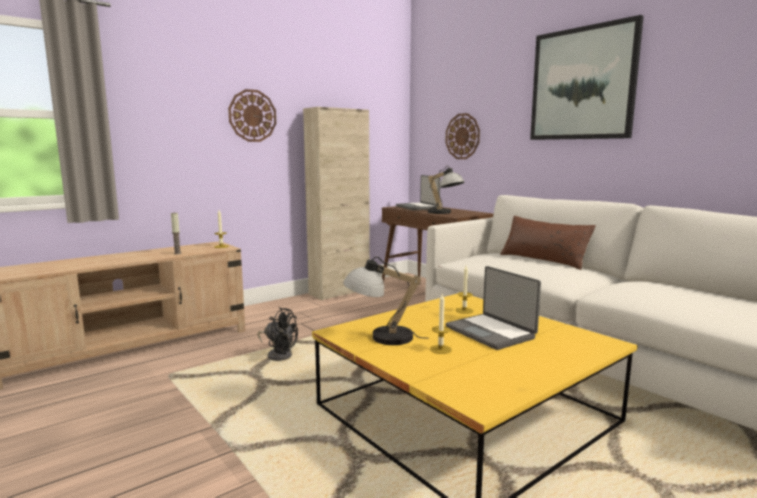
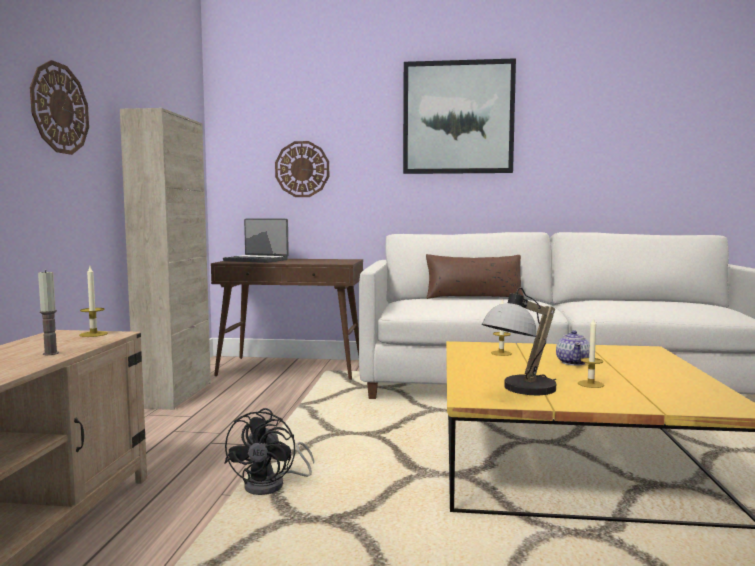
camera: 45 degrees left, 5 degrees down
black fan [258,307,298,361] -> black fan turned 120 degrees clockwise [224,408,314,495]
table lamp [425,166,464,214] -> none
laptop [446,266,541,350] -> teapot [556,330,590,366]

